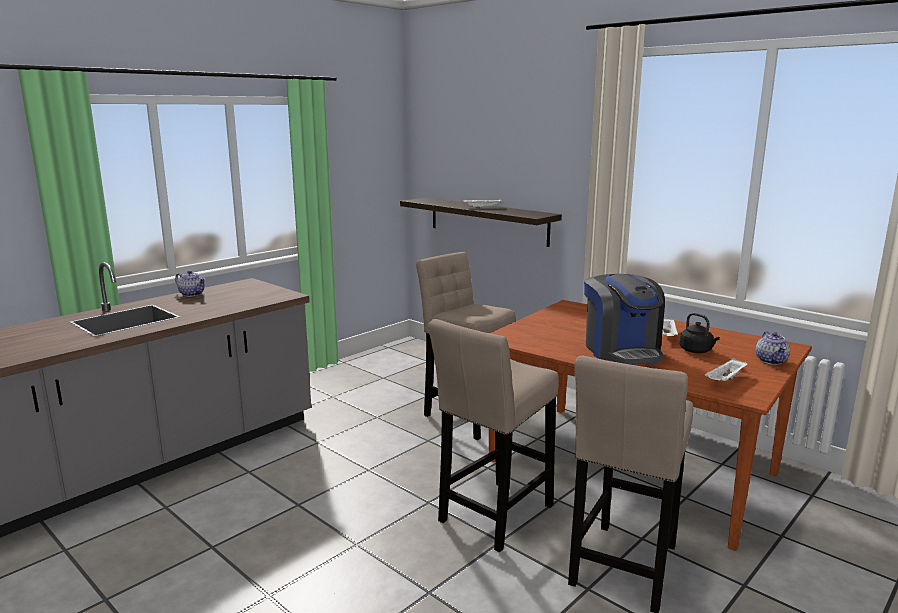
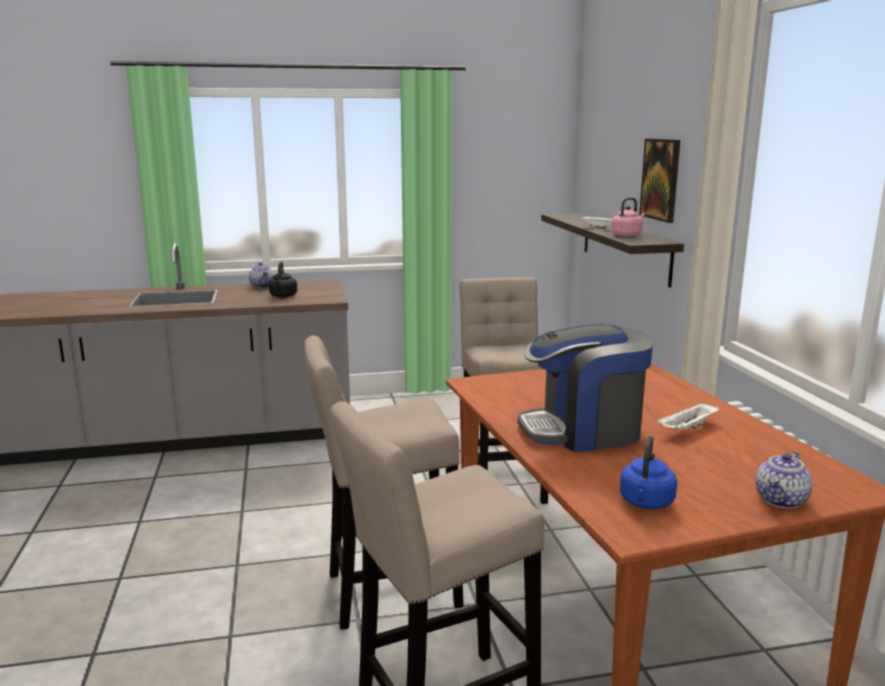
camera: 35 degrees right, 0 degrees up
coffee machine [584,274,665,365] -> coffee machine turned 60 degrees clockwise [518,324,653,452]
black kettle [680,313,720,353] -> black kettle moved to [269,261,297,297]
white tray [705,358,748,381] -> blue kettle [620,435,677,509]
none -> pink kettle [611,197,645,237]
none -> picture [639,139,680,223]

